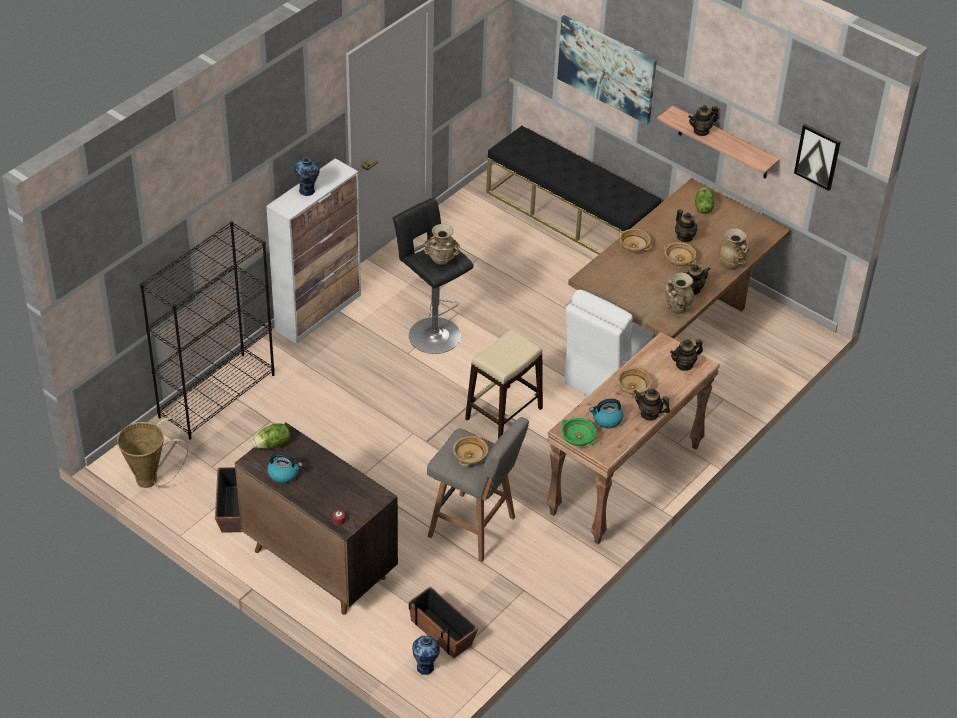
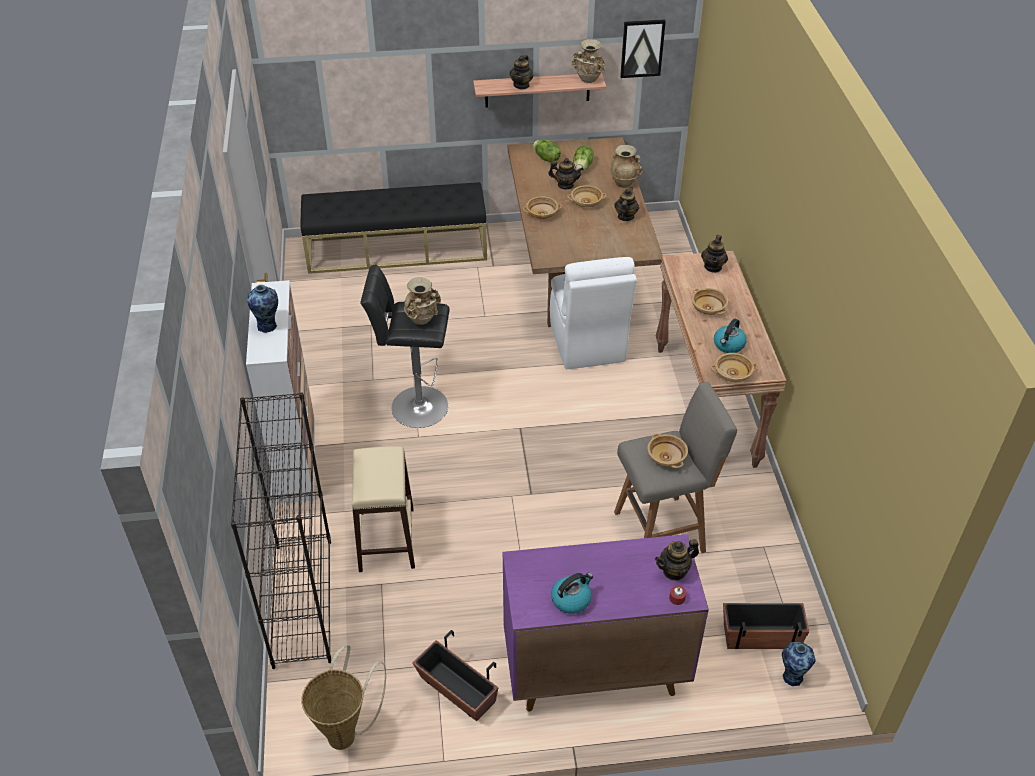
camera: 45 degrees left, 0 degrees up
brown cabinet [235,423,398,615] -> purple cabinet [502,534,709,711]
lettuce [252,423,290,449] -> lettuce moved to [573,146,594,171]
beige stool [465,329,543,439] -> beige stool moved to [352,446,415,572]
picture [557,15,657,124] -> none
green bowl [561,418,597,446] -> beige bowl [711,353,758,382]
teapot [634,389,670,421] -> teapot moved to [655,539,699,581]
beige vase [664,273,694,314] -> beige vase moved to [572,39,605,83]

